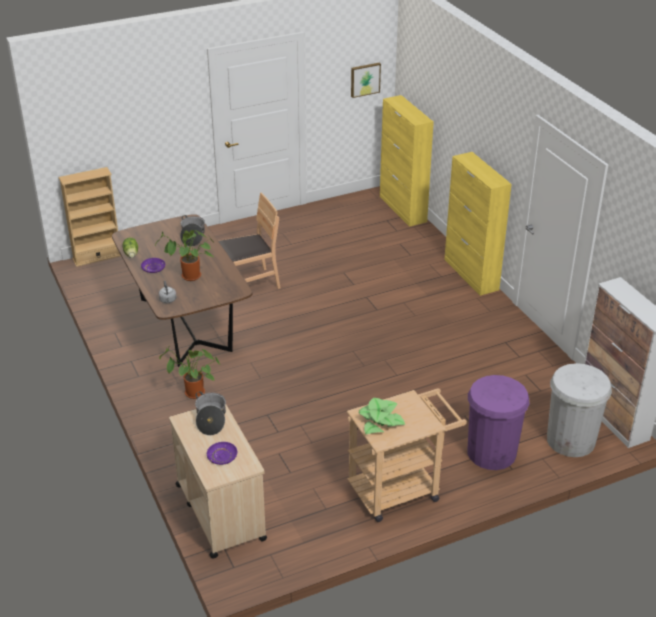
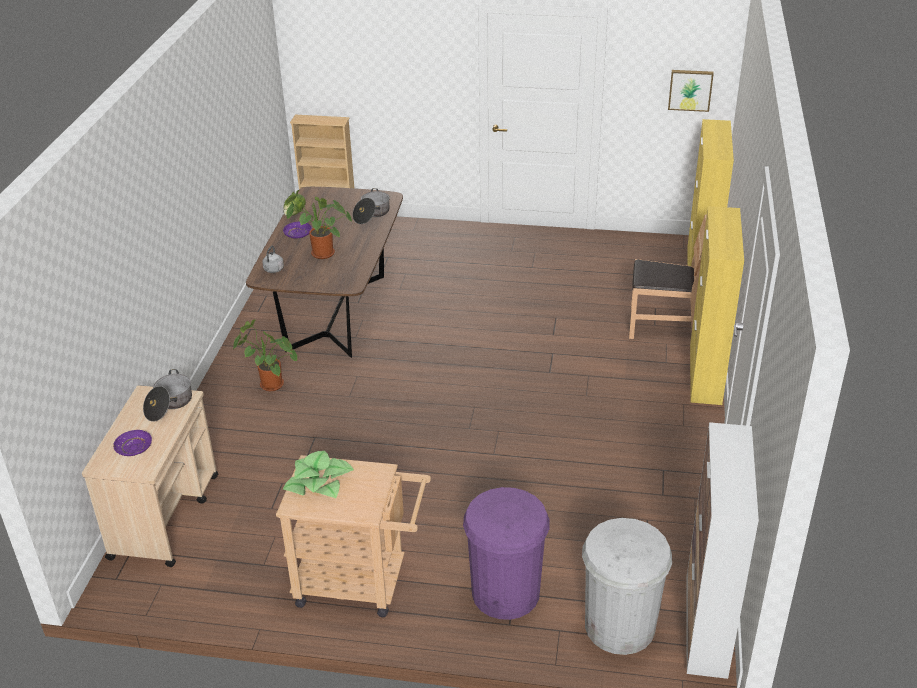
camera: 35 degrees right, 0 degrees up
brown chair [219,192,280,289] -> brown chair moved to [629,215,707,339]

